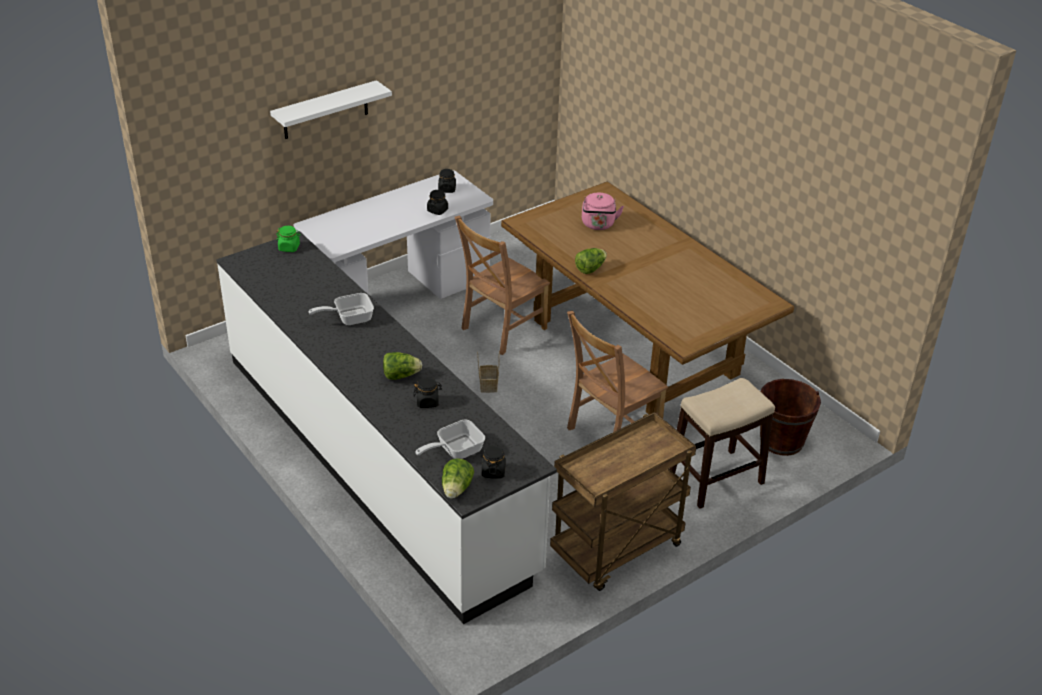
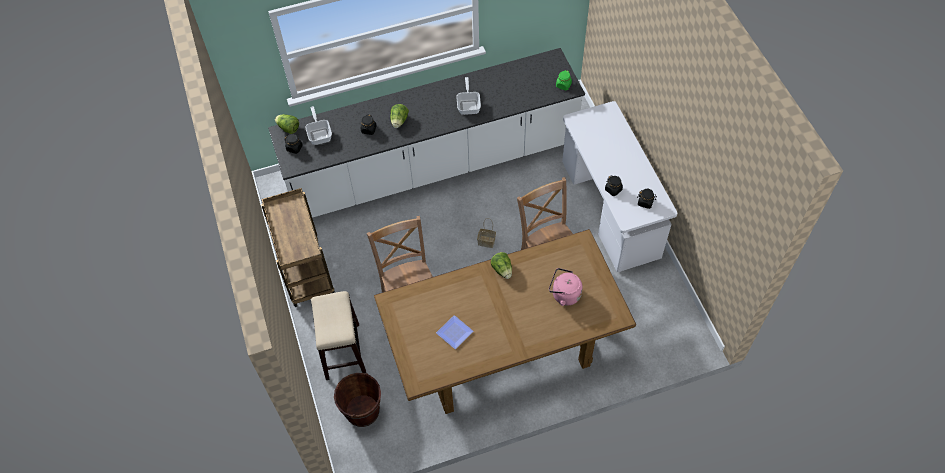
camera: 110 degrees right, 20 degrees up
white shelf [270,80,392,139] -> none
none -> plate [436,315,474,349]

